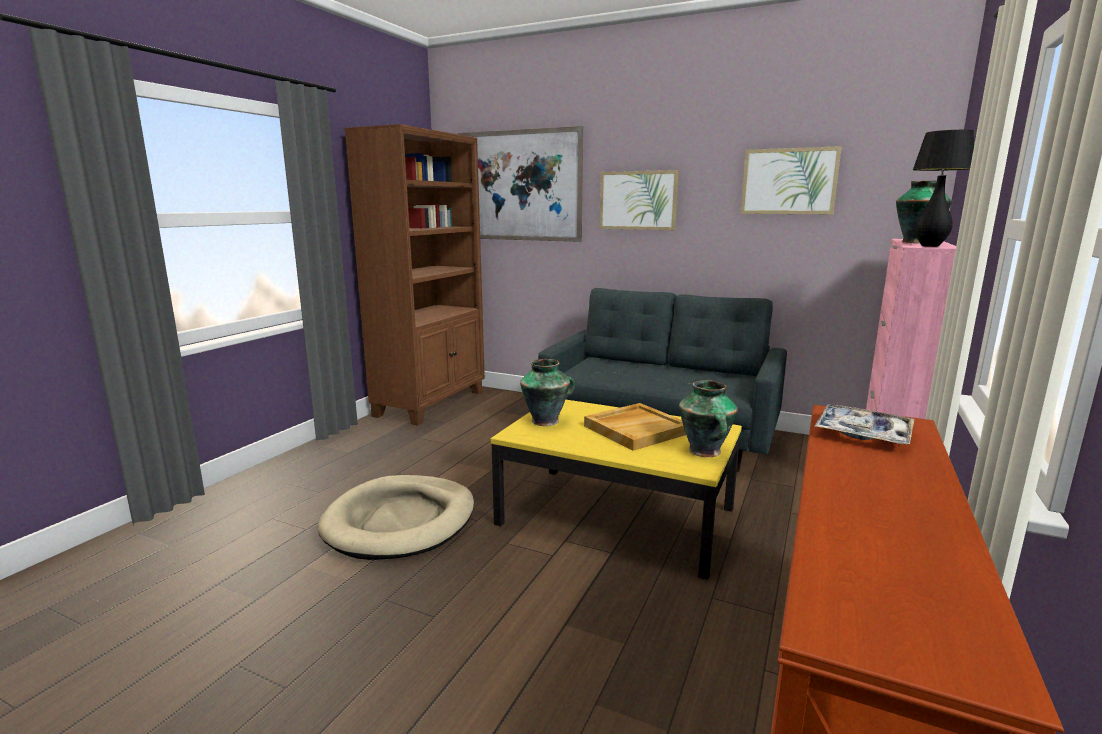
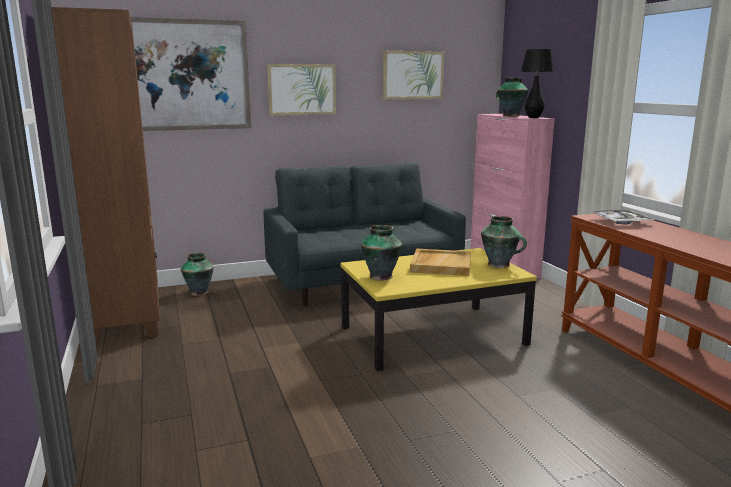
camera: 45 degrees left, 0 degrees up
beige dog bed [317,475,474,560] -> none
none -> vase [181,253,214,296]

